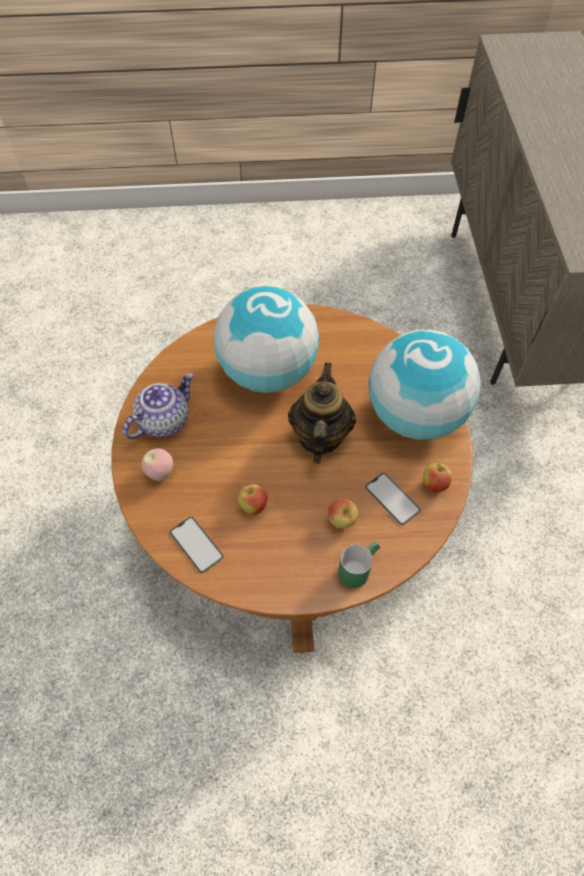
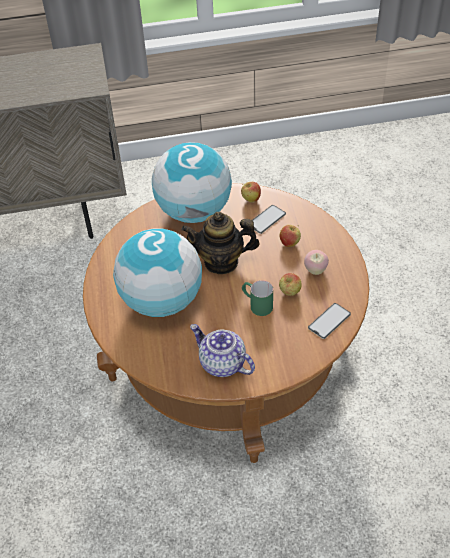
camera: 95 degrees left, 10 degrees down
apple [141,448,173,481] -> apple moved to [304,250,329,275]
green mug [338,541,380,588] -> green mug moved to [242,280,273,316]

